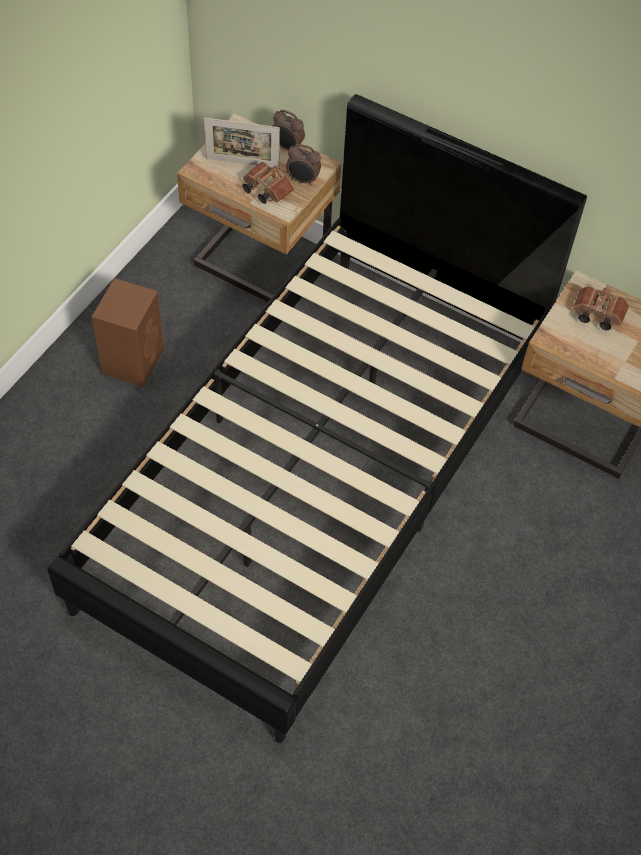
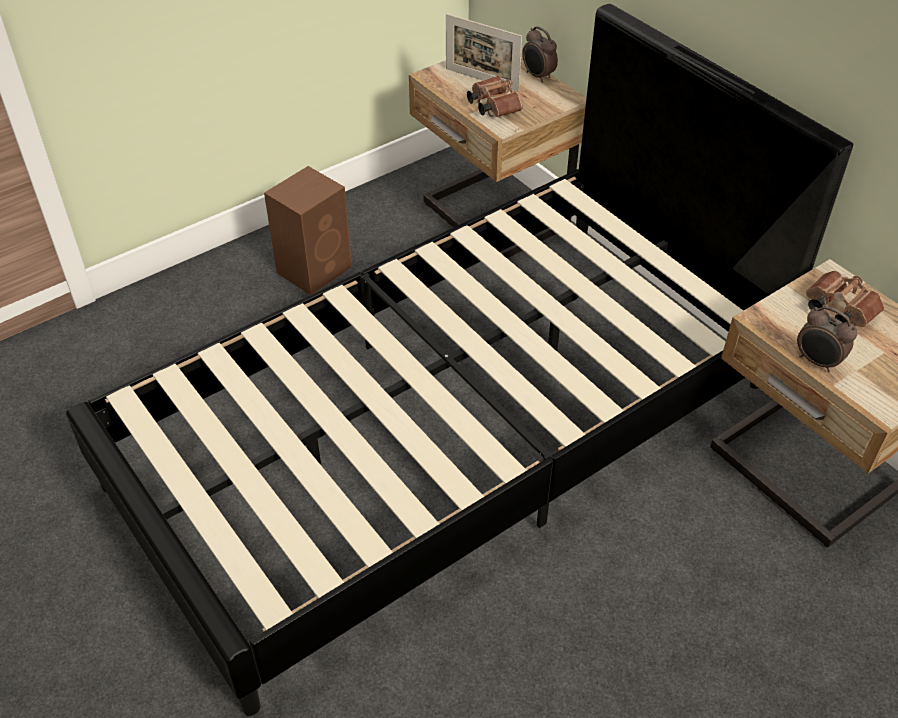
camera: 25 degrees right, 10 degrees down
alarm clock [286,144,321,186] -> alarm clock moved to [797,306,857,373]

